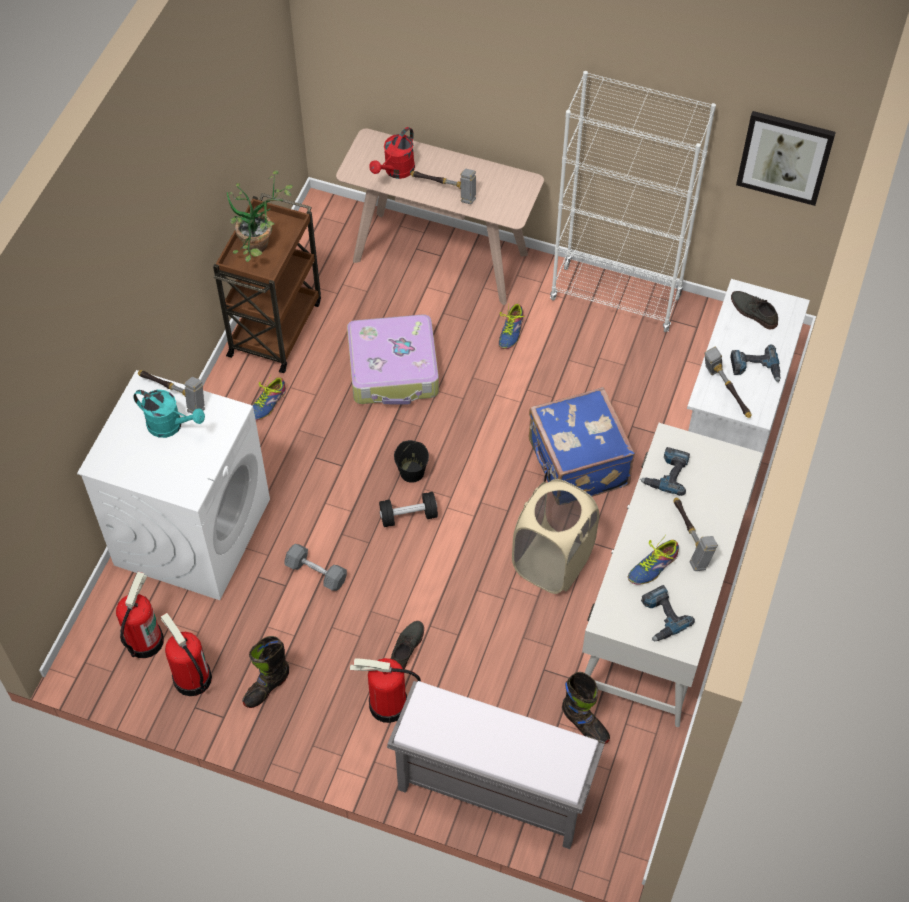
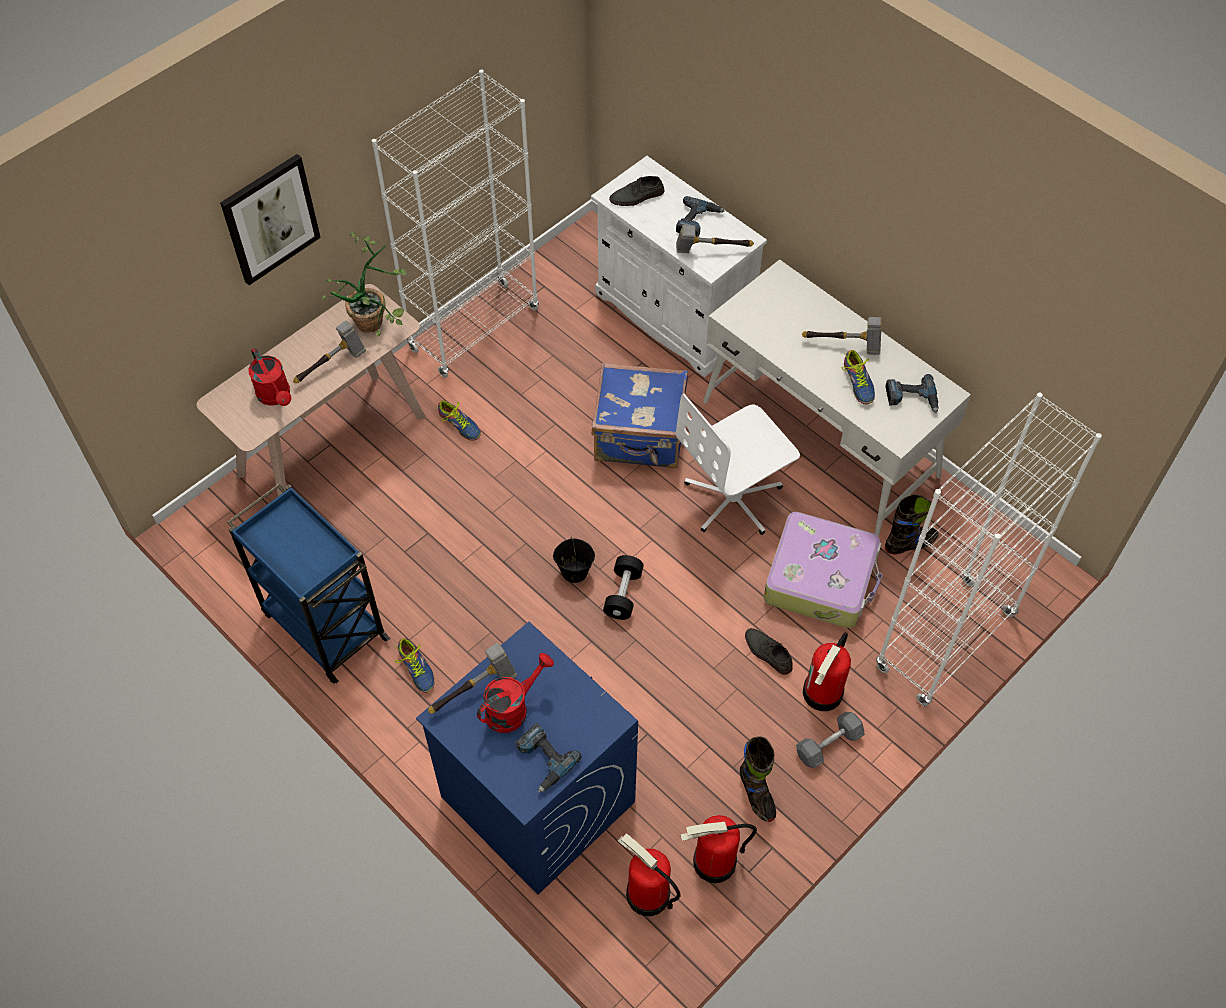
camera: 65 degrees left, 0 degrees up
white washing machine [77,370,270,600] -> blue washing machine [416,622,638,895]
turquoise watering can [133,390,205,438] -> red watering can [477,653,554,733]
brown cart [213,193,321,373] -> blue cart [227,483,391,684]
potted plant [227,170,293,262] -> potted plant moved to [322,232,407,337]
grey dumbbell [284,544,347,591] -> grey dumbbell moved to [796,712,865,768]
suitcase [347,314,439,404] -> suitcase moved to [764,512,882,628]
grey bench [387,681,604,849] -> white bookcase [876,392,1102,707]
beige laundry basket [512,479,599,594] -> white office chair [676,394,800,535]
power drill [640,447,690,496] -> power drill moved to [515,723,581,793]
picture [736,111,836,206] -> picture moved to [220,154,321,285]

